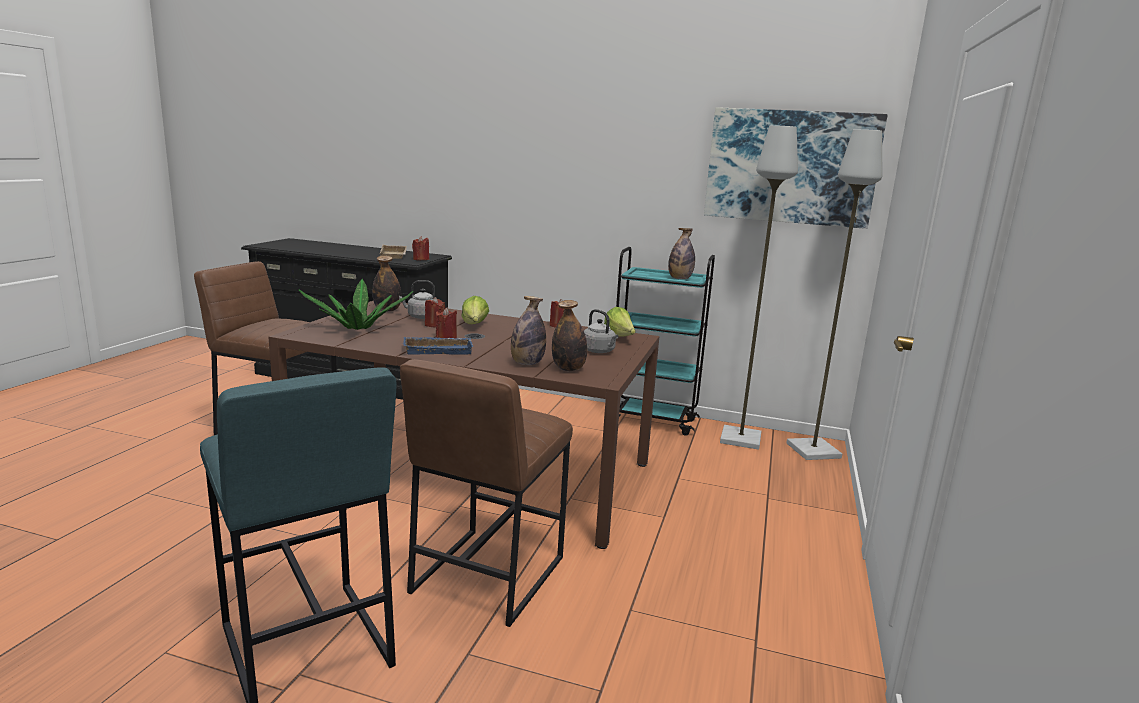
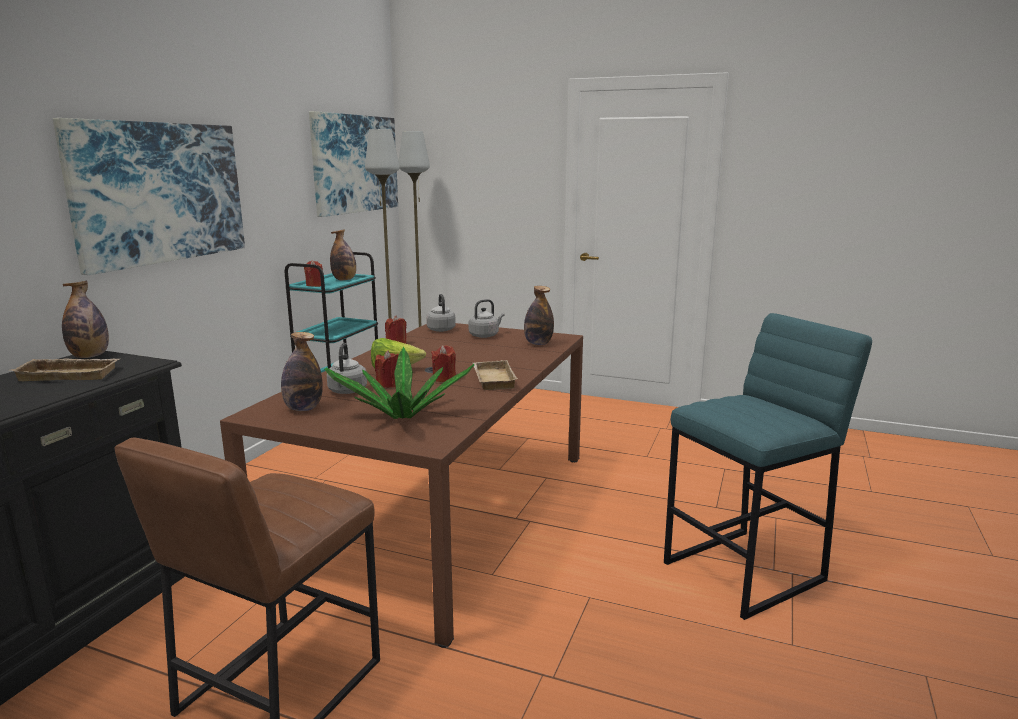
camera: 85 degrees left, 0 degrees up
brown chair [400,359,573,627] -> none
blue tray [403,337,474,355] -> beige tray [473,360,518,390]
red candle [412,236,429,260] -> red candle moved to [304,260,323,287]
bottle [511,296,546,365] -> bottle moved to [62,280,109,358]
lettuce [604,307,636,337] -> grey kettle [426,294,456,332]
none -> picture [53,118,245,275]

